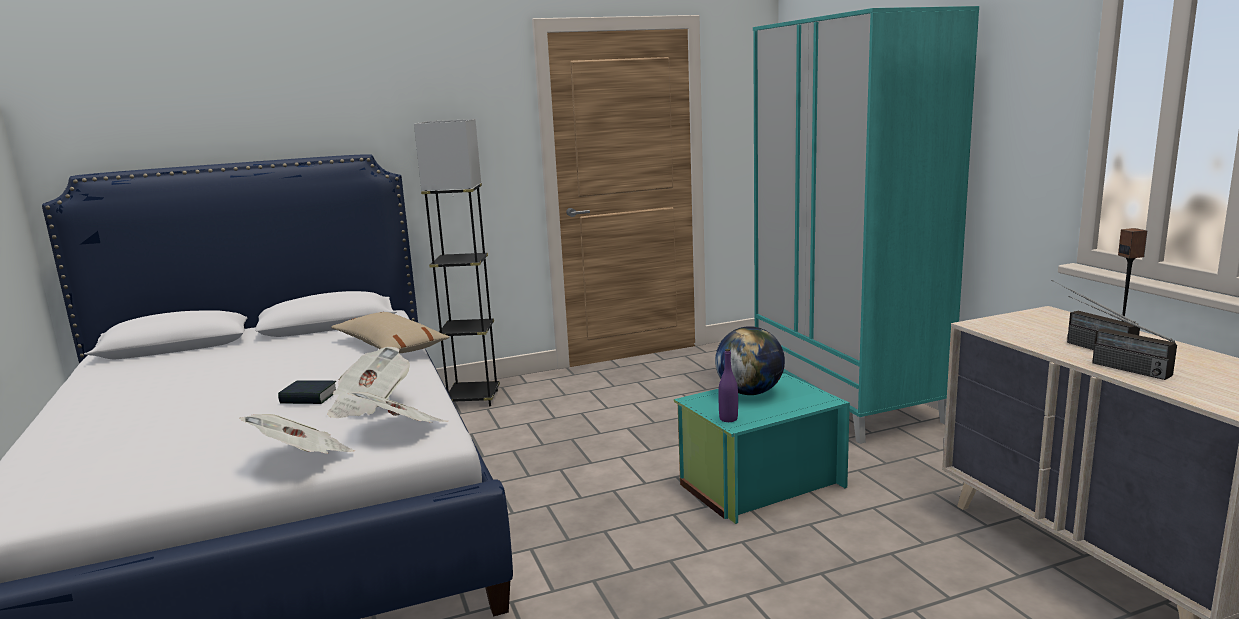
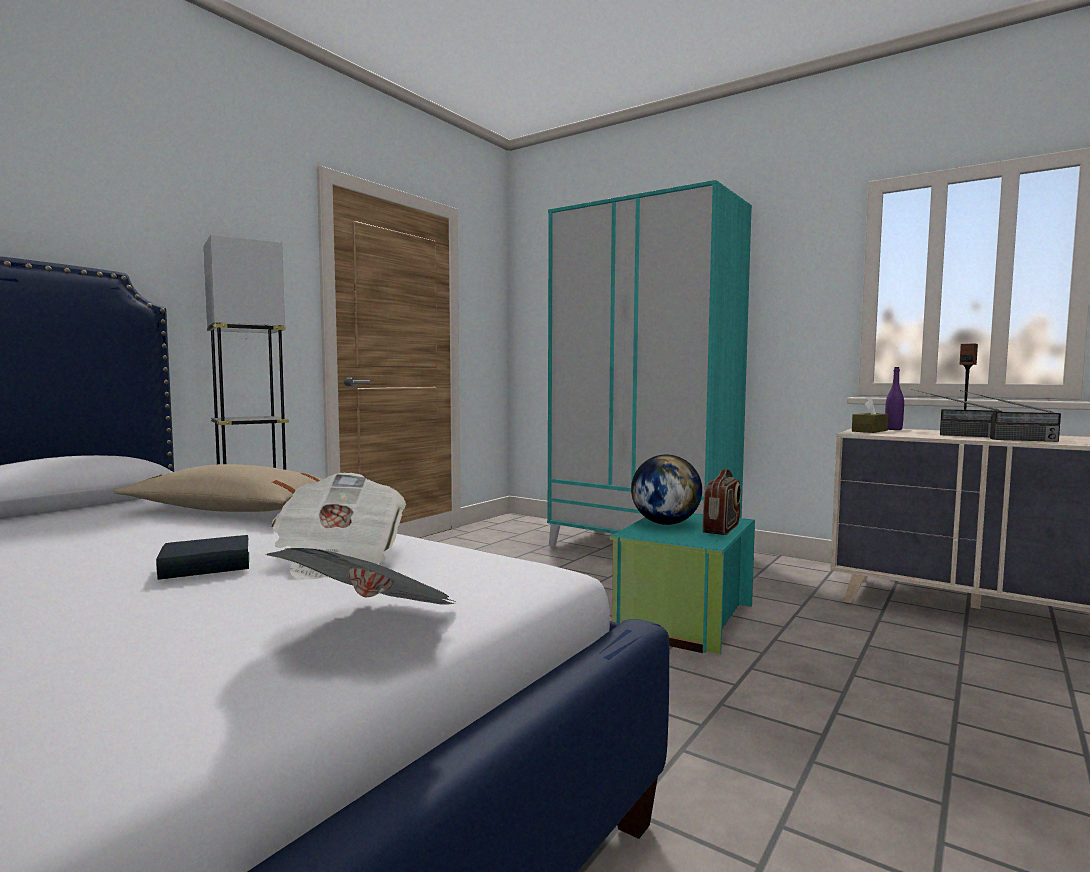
camera: 35 degrees left, 10 degrees down
newspaper [349,392,448,423] -> none
purple bottle [718,349,738,422] -> purple bottle moved to [885,367,904,430]
none -> radio [702,469,741,535]
none -> brown tissue box [852,398,889,433]

